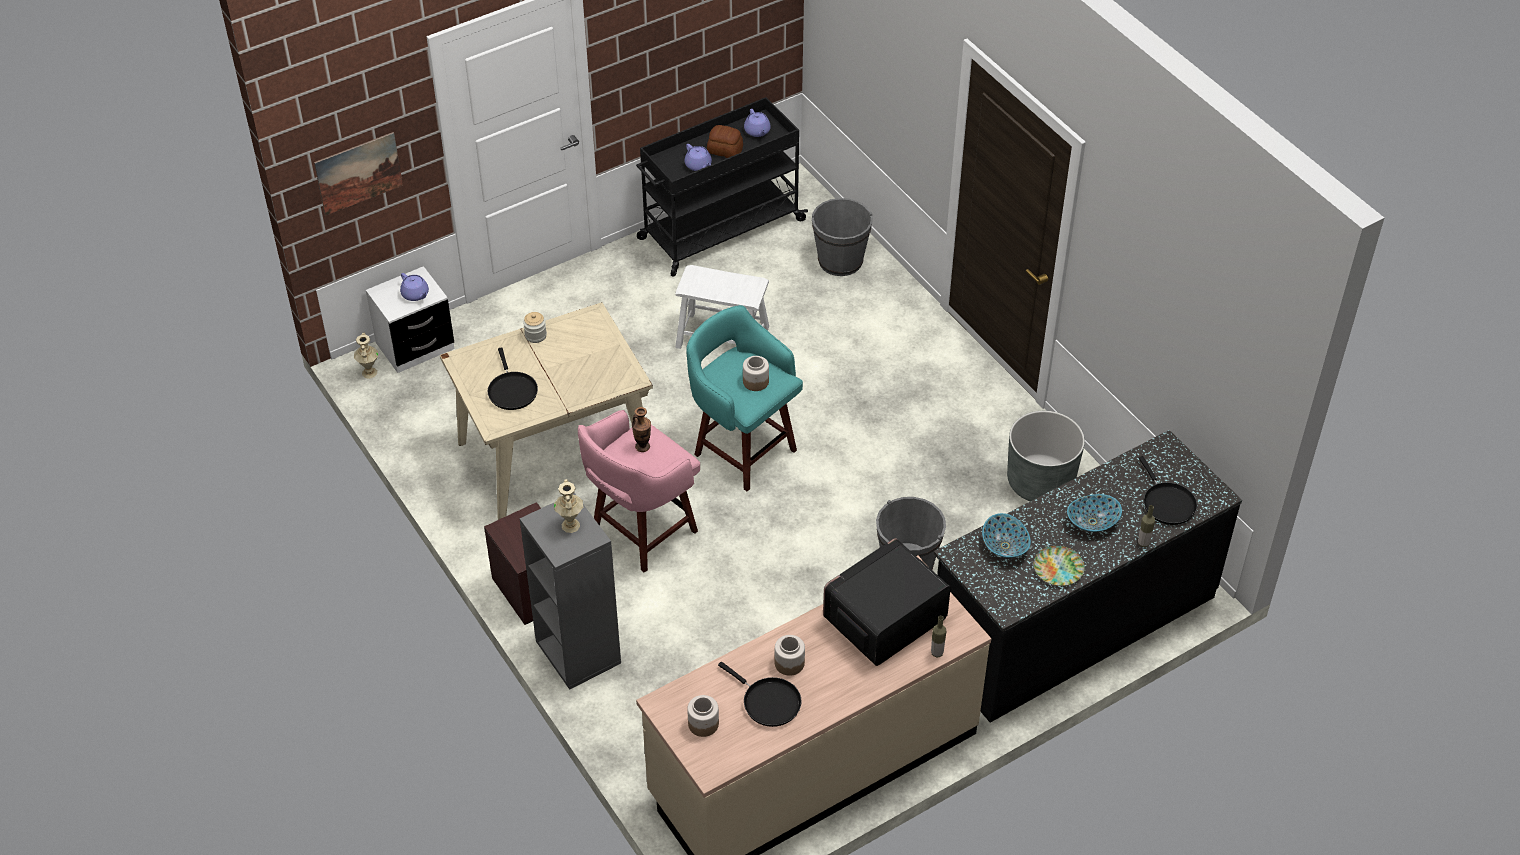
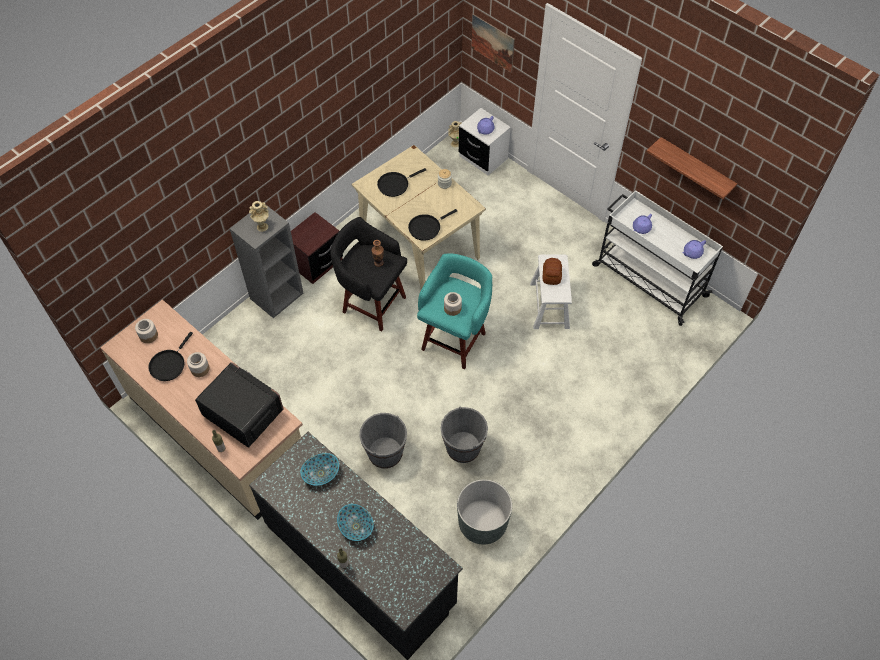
camera: 75 degrees right, 10 degrees up
pink stool [578,410,700,573] -> black stool [330,217,407,332]
black cart [636,97,808,277] -> white cart [592,190,723,326]
bread [707,125,743,158] -> bread moved to [542,258,562,285]
grey bucket [812,198,873,276] -> grey bucket moved to [440,407,488,463]
plate [1034,546,1085,586] -> none
black frying pan [1139,456,1197,525] -> black frying pan moved to [408,209,457,241]
none -> shelf [647,137,737,199]

